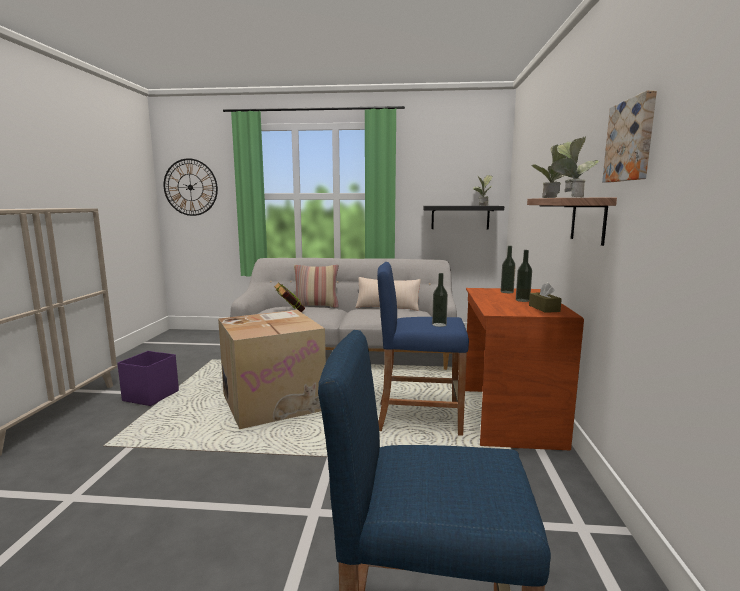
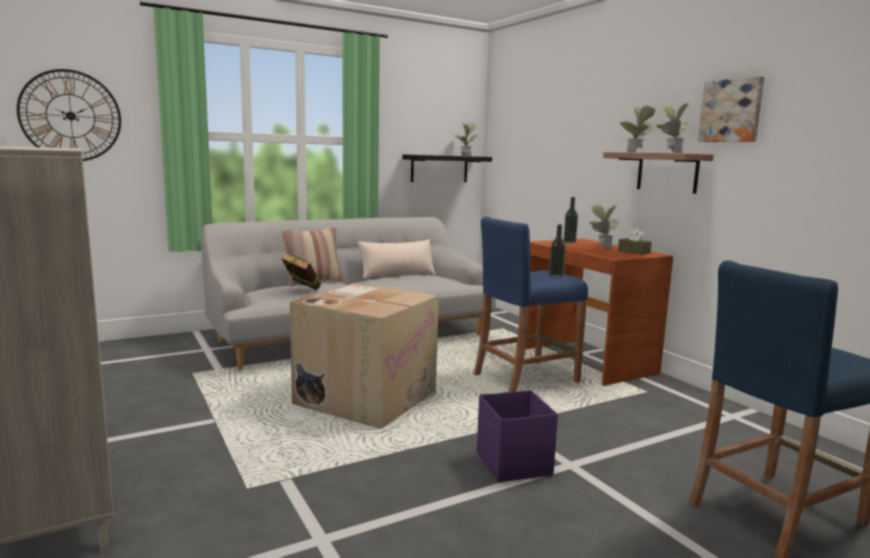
camera: 35 degrees left, 0 degrees up
purple storage box [117,351,179,406] -> purple storage box moved to [477,390,558,482]
bottle [516,250,532,302] -> potted plant [589,205,618,249]

